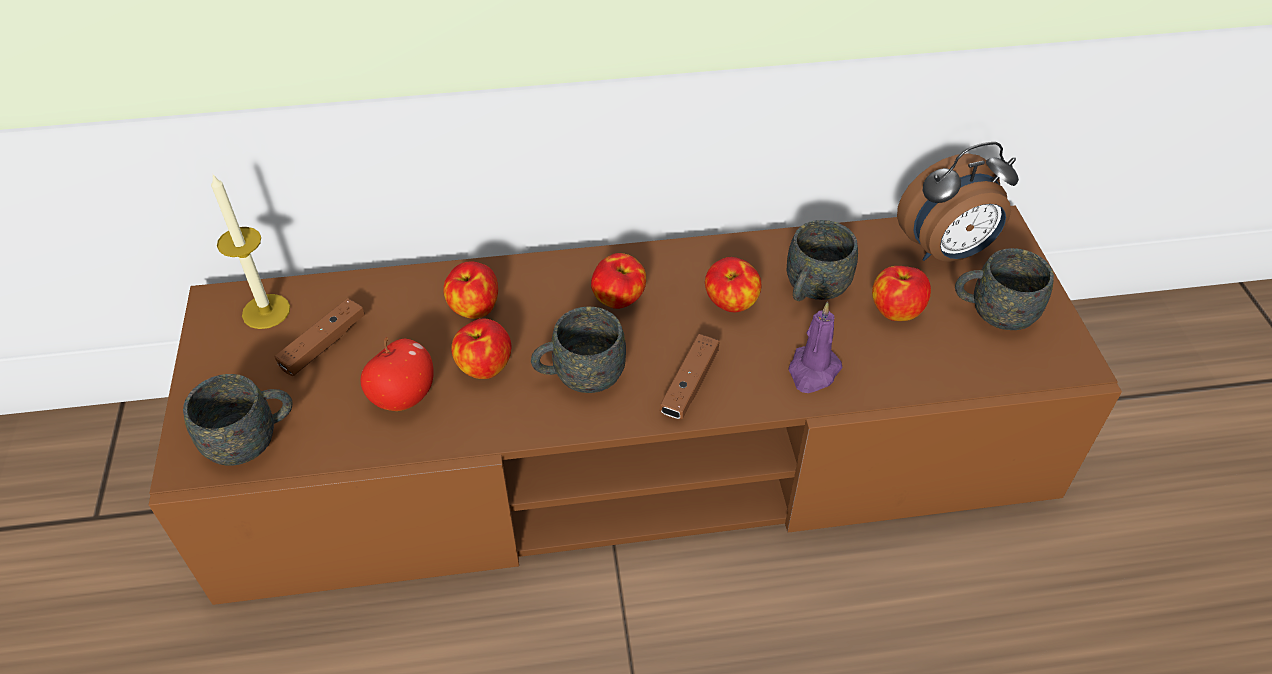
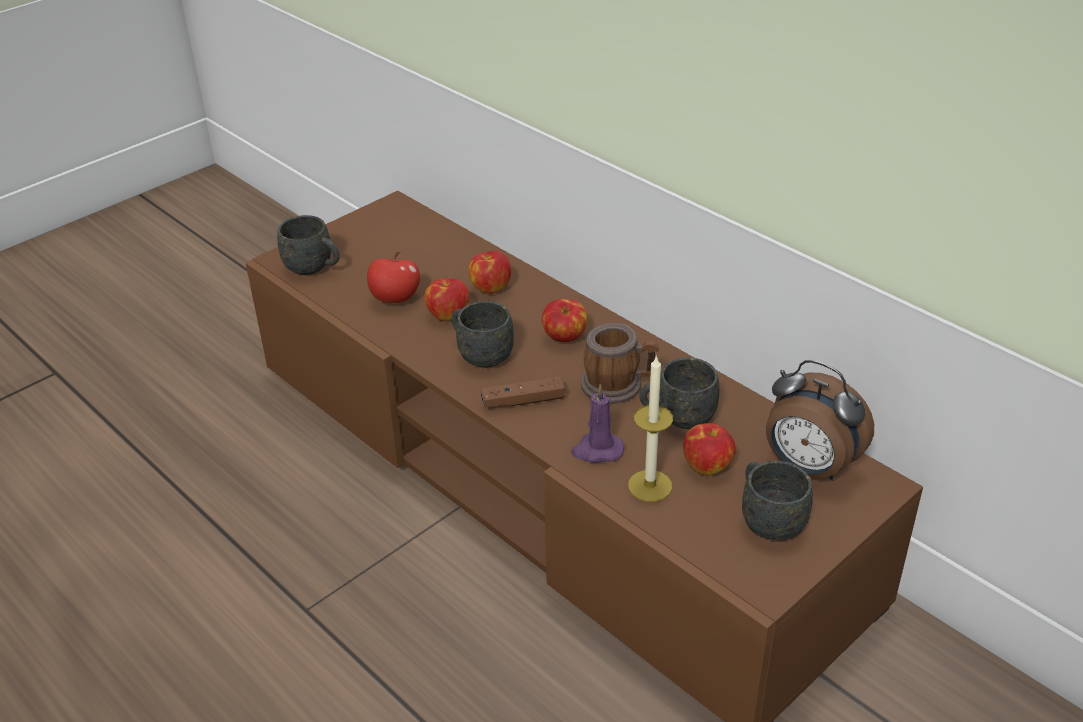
camera: 55 degrees right, 10 degrees down
candle [211,173,290,329] -> candle moved to [628,355,673,502]
brown game controller [274,298,365,376] -> none
apple [705,257,762,312] -> mug [581,323,658,404]

